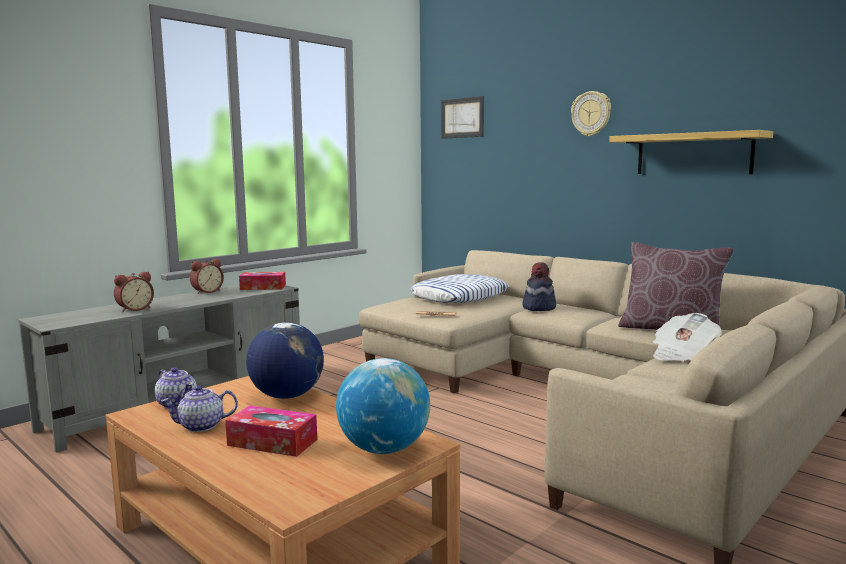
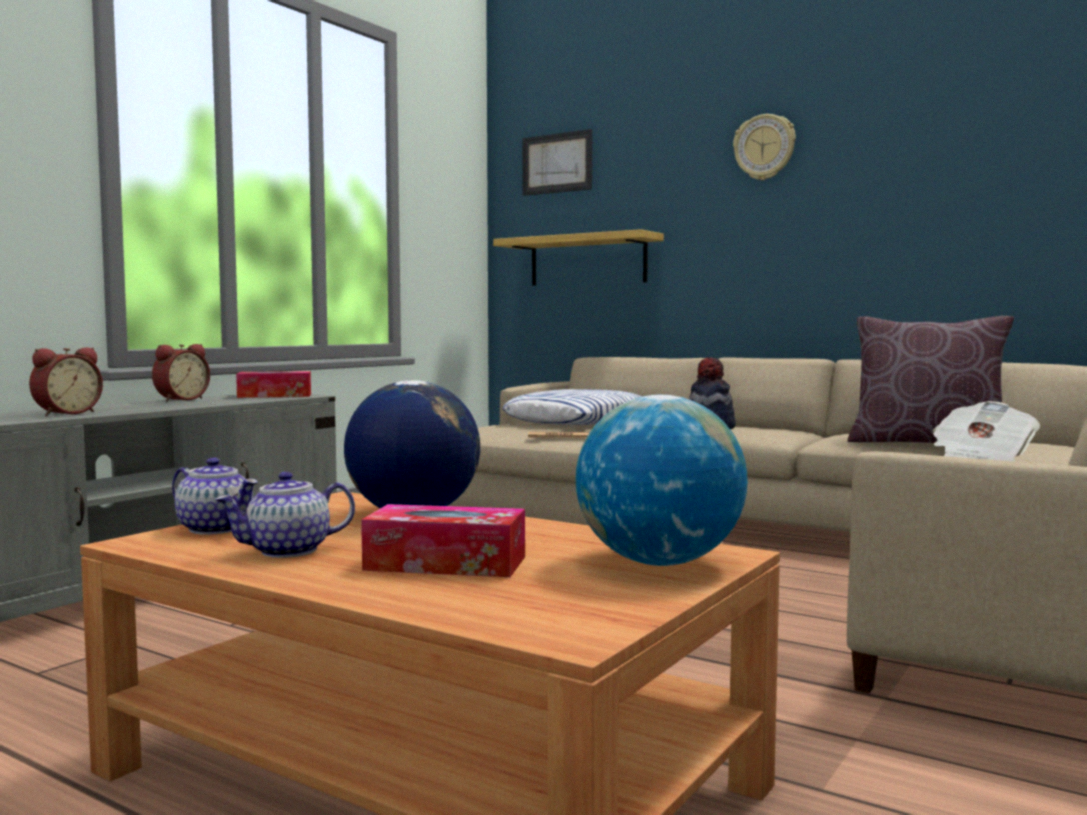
camera: 10 degrees left, 5 degrees down
shelf [609,130,773,174] -> shelf moved to [493,229,664,286]

